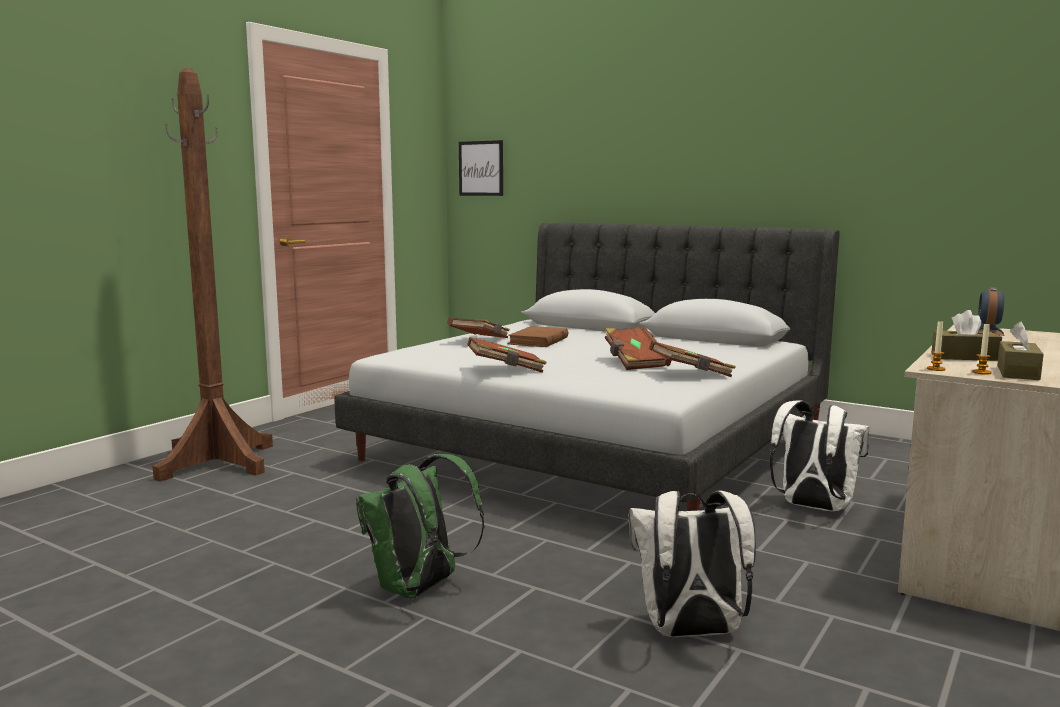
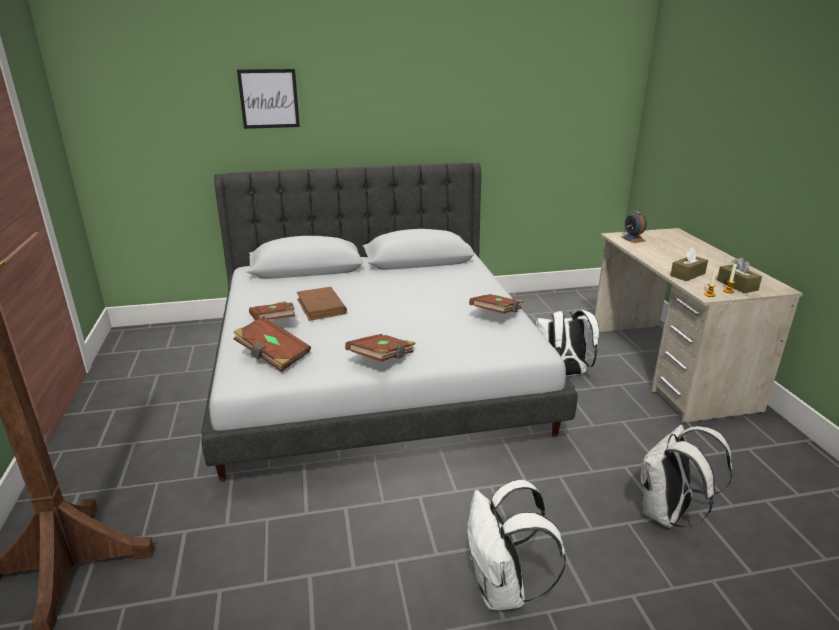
camera: 45 degrees left, 15 degrees up
green backpack [356,454,484,599] -> white backpack [467,480,566,610]
picture [459,140,503,196] -> picture moved to [237,69,300,129]
brown book [605,328,671,370] -> brown book moved to [233,316,311,372]

